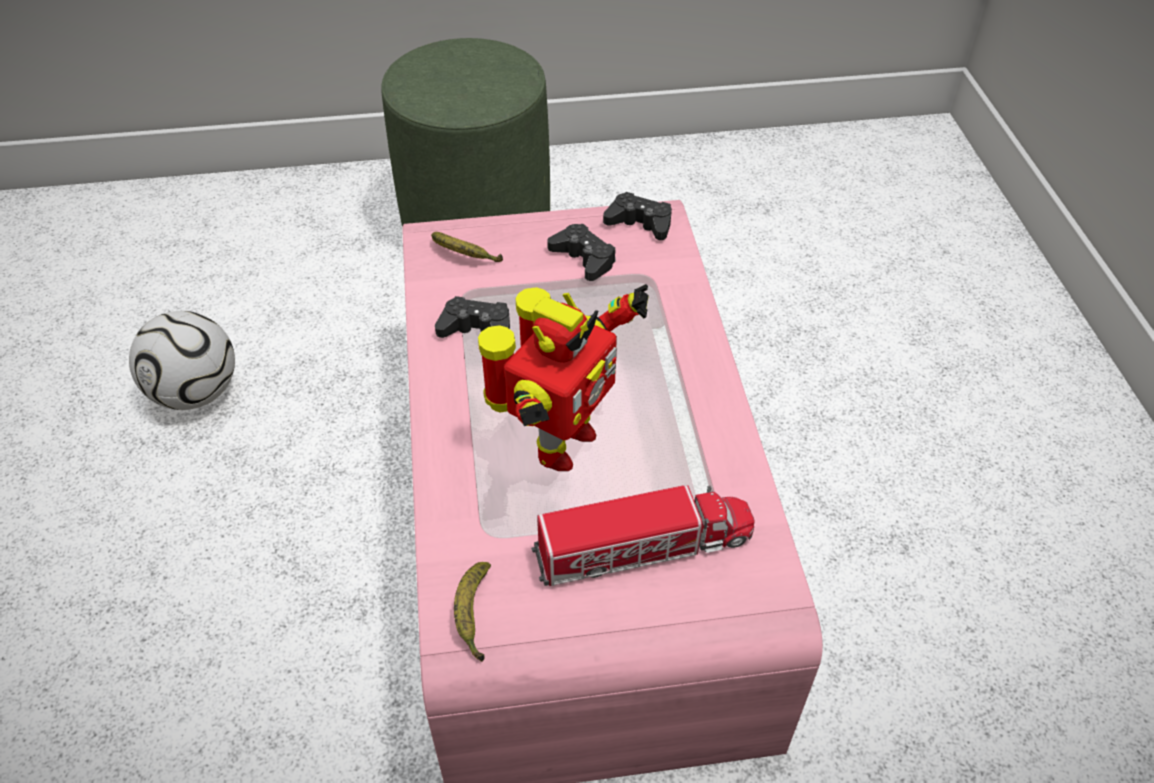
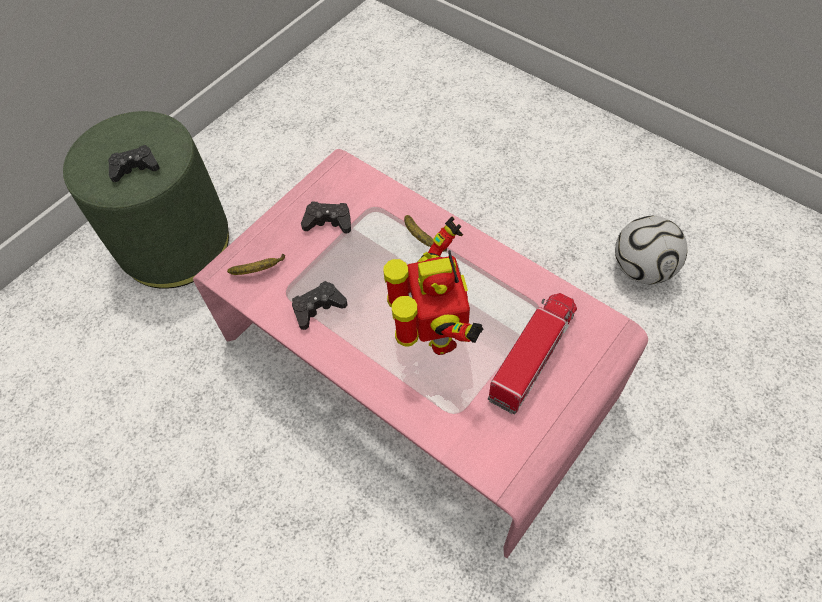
camera: 40 degrees left, 10 degrees up
football [129,311,235,410] -> football moved to [615,216,688,285]
banana [454,562,491,662] -> banana moved to [404,215,447,252]
black game controller [603,192,672,240] -> black game controller moved to [108,145,159,182]

